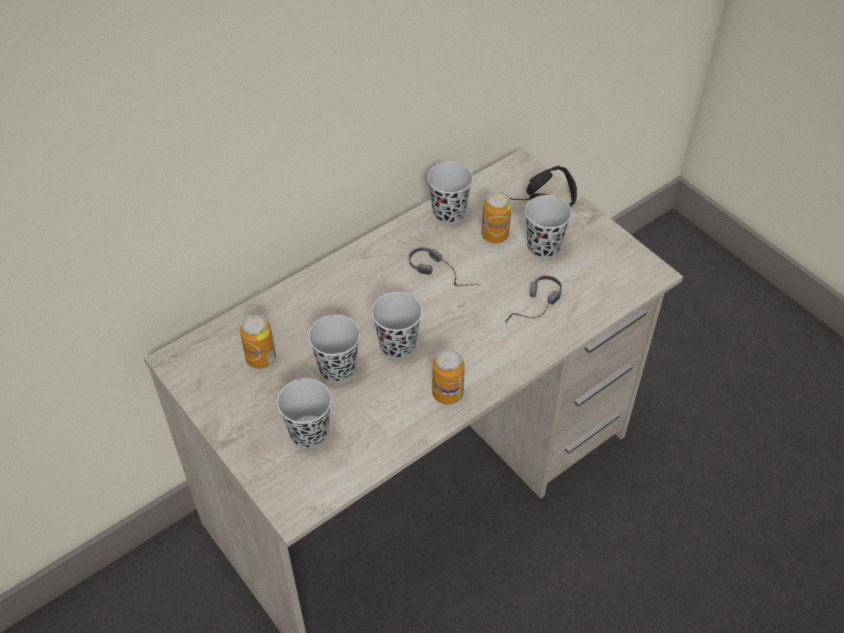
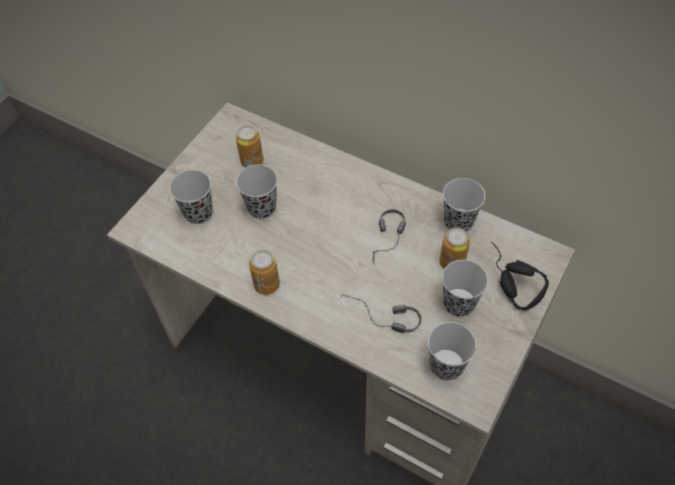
camera: 70 degrees right, 5 degrees up
black cup [371,292,422,359] -> black cup moved to [428,322,477,380]

